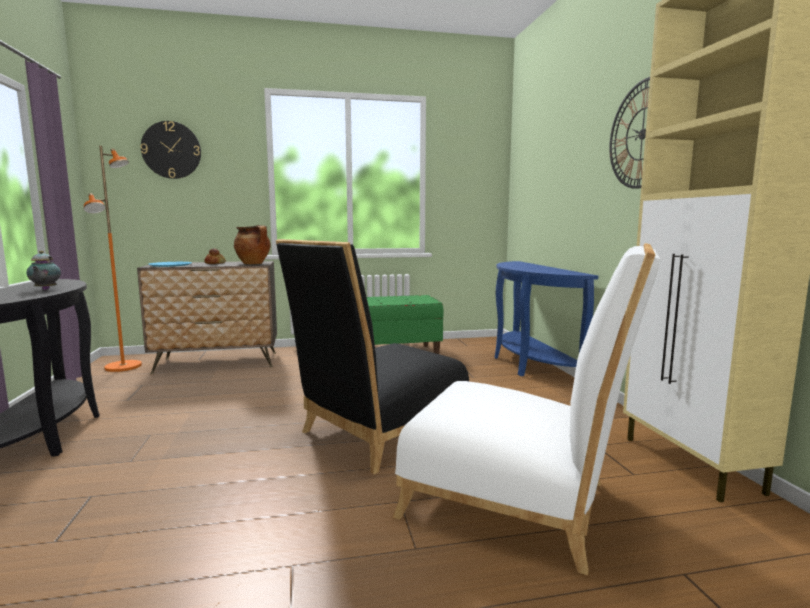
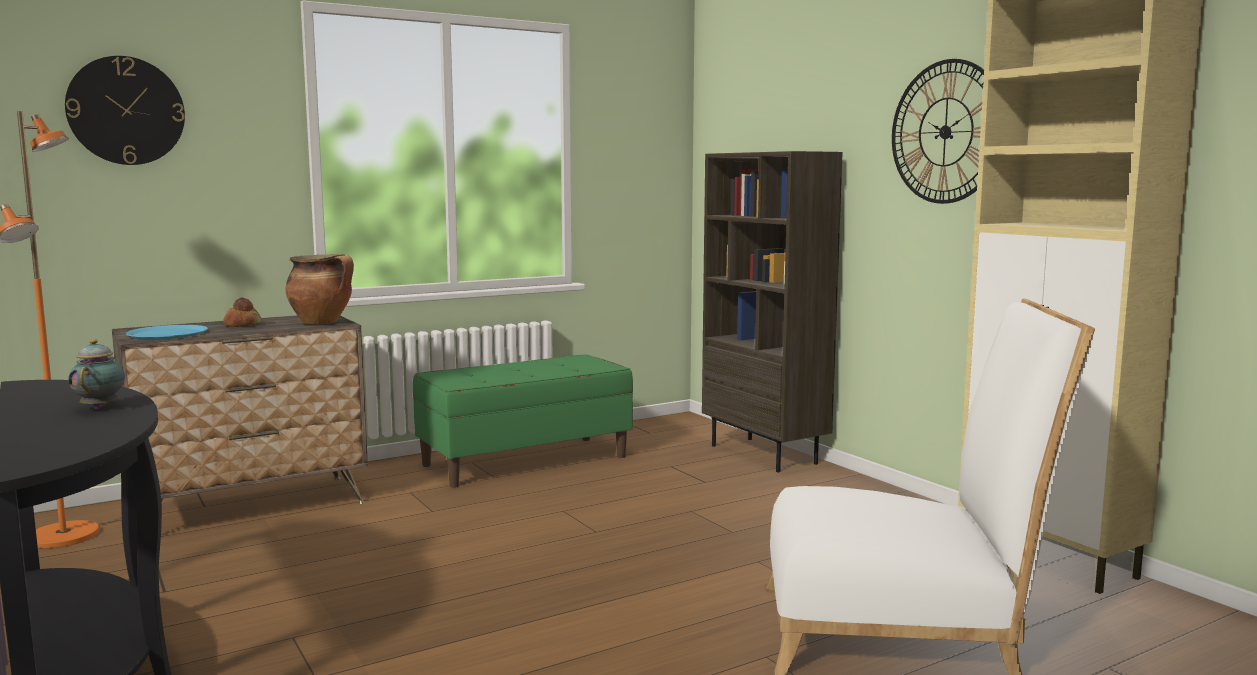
camera: 20 degrees left, 0 degrees up
teapot [26,251,61,290] -> teapot turned 150 degrees counterclockwise [68,339,125,409]
black chair [276,239,469,474] -> none
blue console table [495,261,598,376] -> brown bookcase [702,151,843,472]

